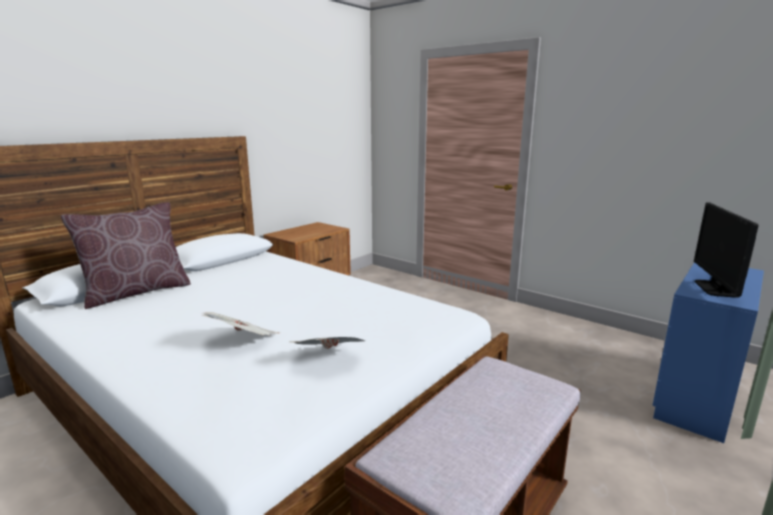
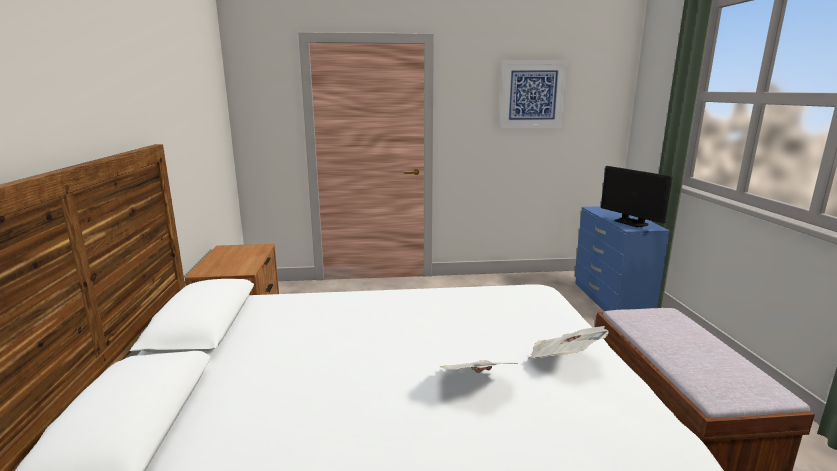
camera: 45 degrees left, 0 degrees up
brown pillow [61,202,191,309] -> none
none -> picture [499,60,568,129]

